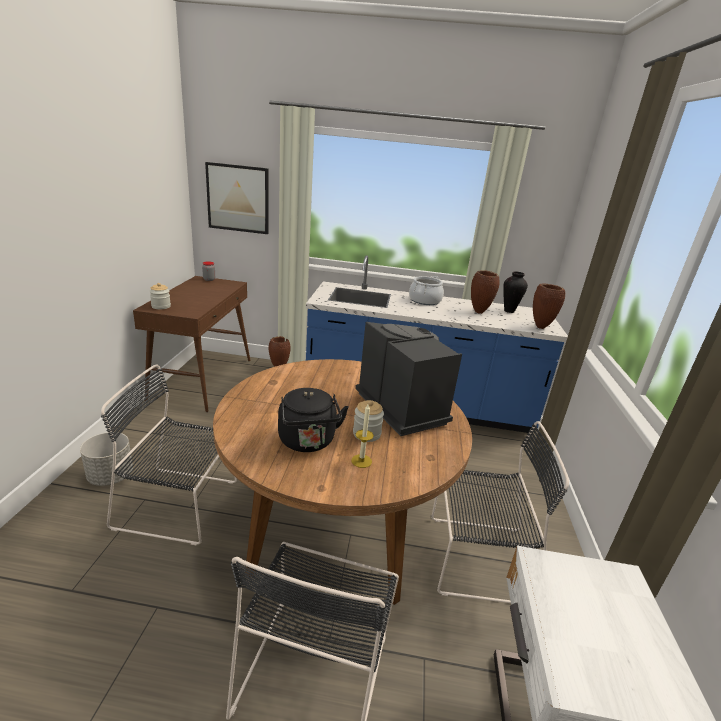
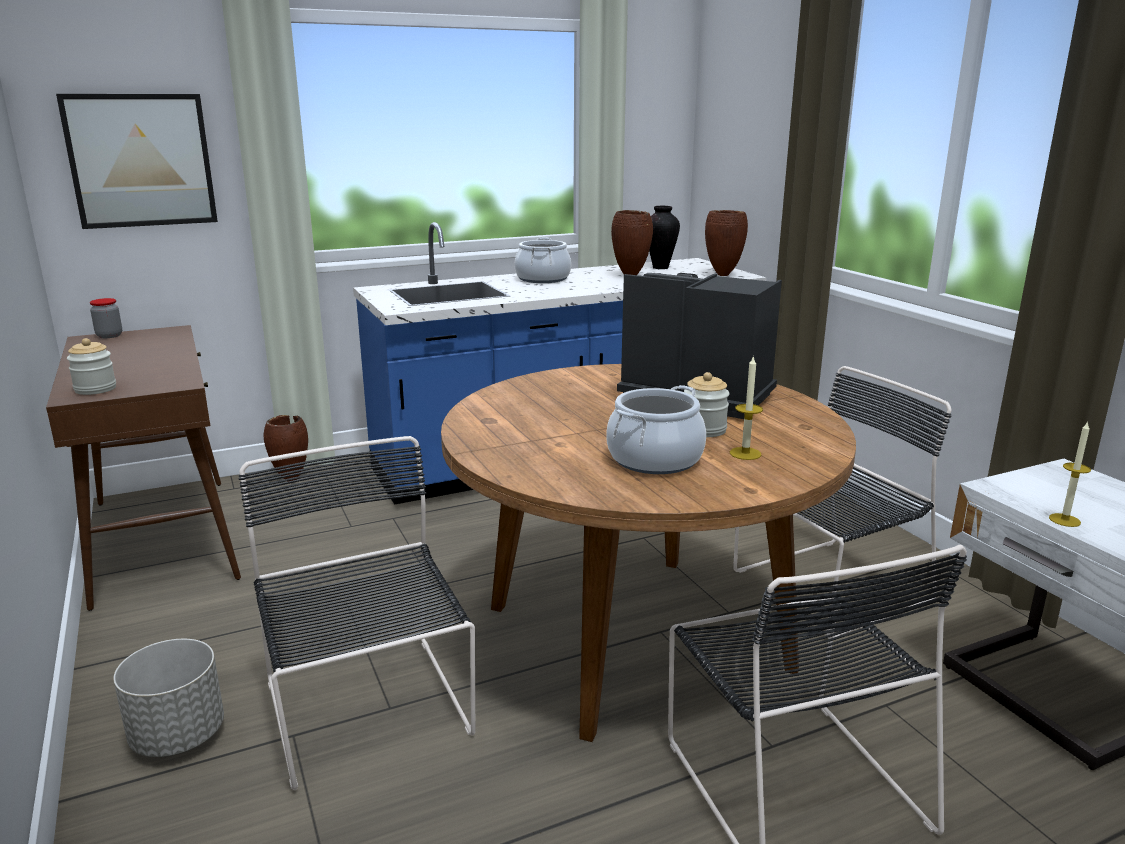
camera: 30 degrees left, 5 degrees down
black chair [101,364,237,545] -> black chair turned 90 degrees clockwise [238,436,475,790]
black kettle [278,388,349,452] -> cooking pot [607,385,706,474]
none -> candle [1049,421,1091,527]

